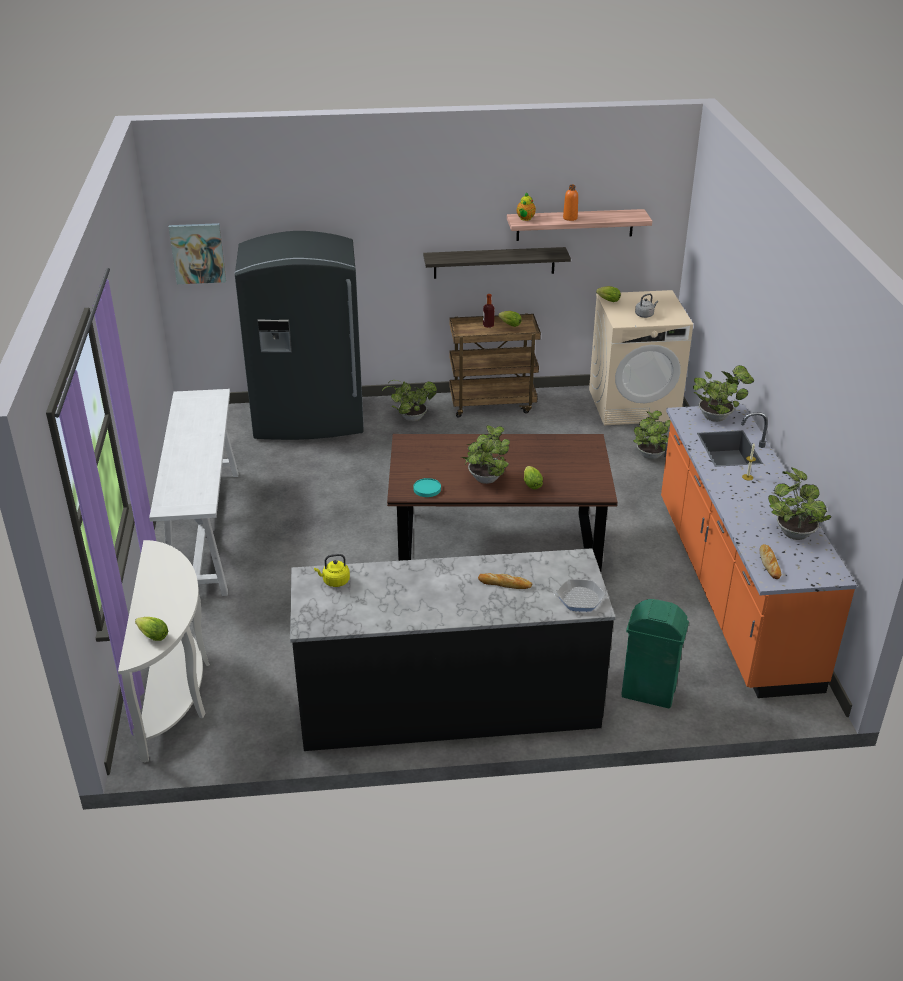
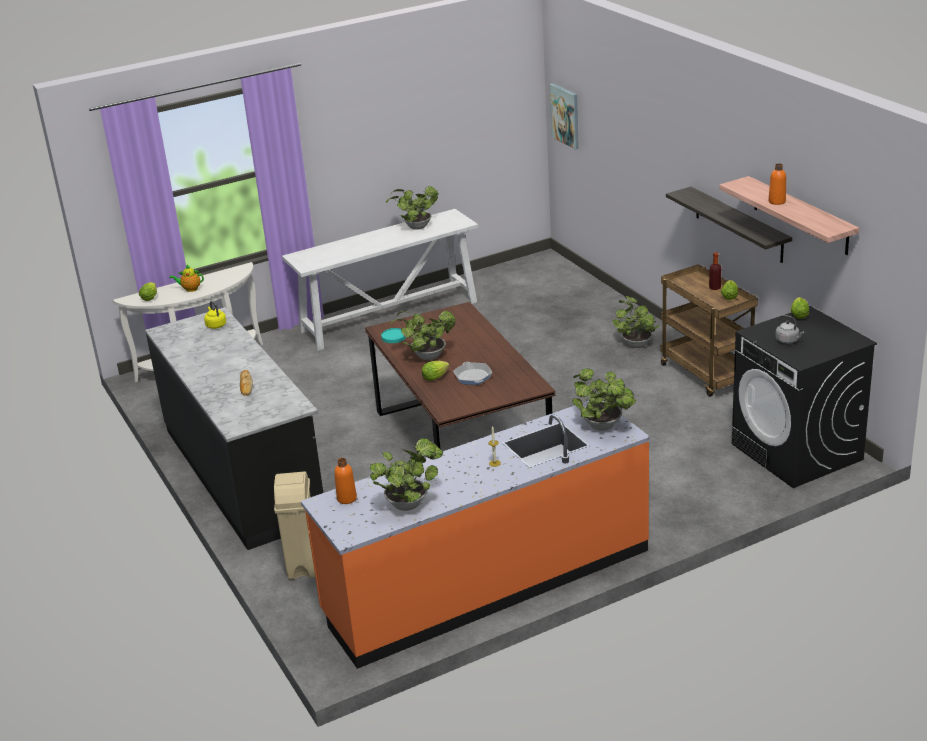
camera: 70 degrees right, 5 degrees down
grey fridge [235,231,364,440] -> none
teapot [517,192,536,221] -> teapot moved to [169,265,204,292]
frying pan [553,579,608,612] -> frying pan moved to [453,362,492,385]
beige washing machine [589,290,693,425] -> black washing machine [732,306,877,488]
green trash can [621,599,689,708] -> beige trash can [274,472,315,580]
potted plant [633,411,671,460] -> potted plant moved to [386,186,438,230]
bread [760,544,781,579] -> orange bottle [334,458,357,504]

